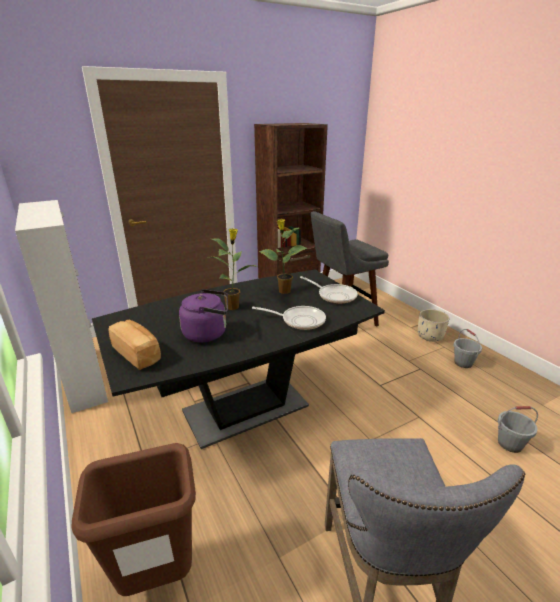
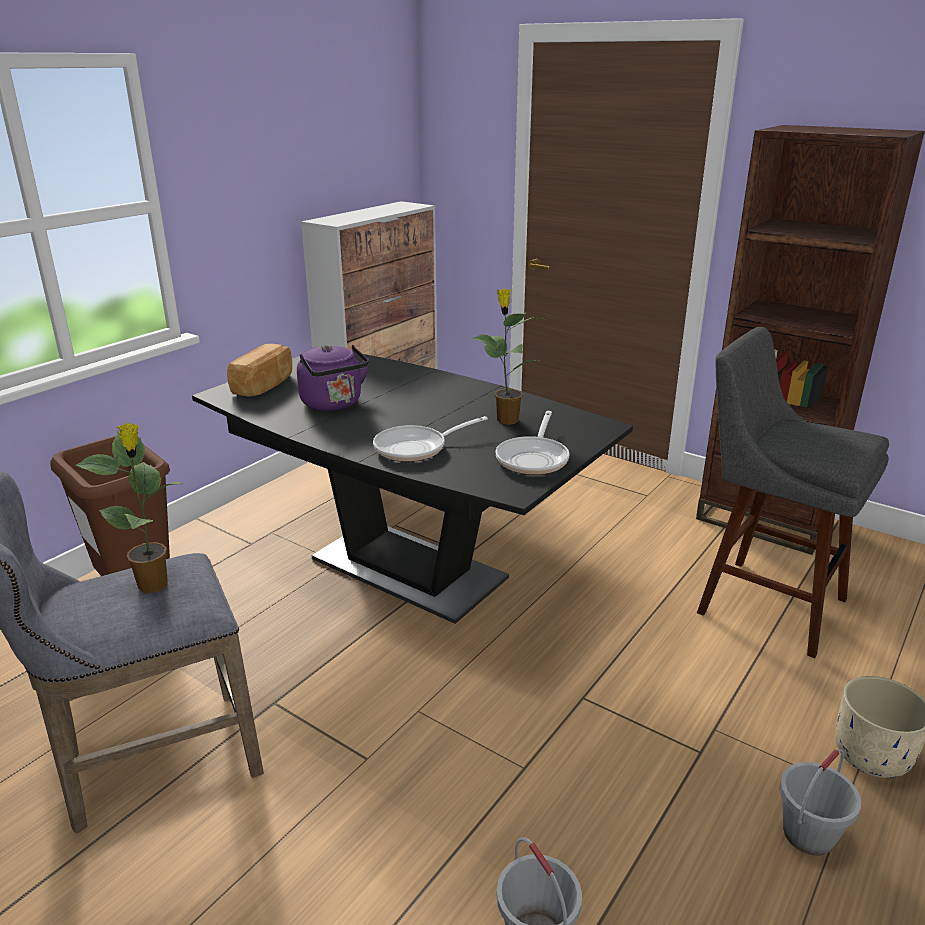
camera: 65 degrees right, 0 degrees up
potted plant [207,228,258,310] -> potted plant moved to [75,423,182,593]
frying pan [252,306,326,330] -> frying pan turned 75 degrees clockwise [373,416,488,462]

